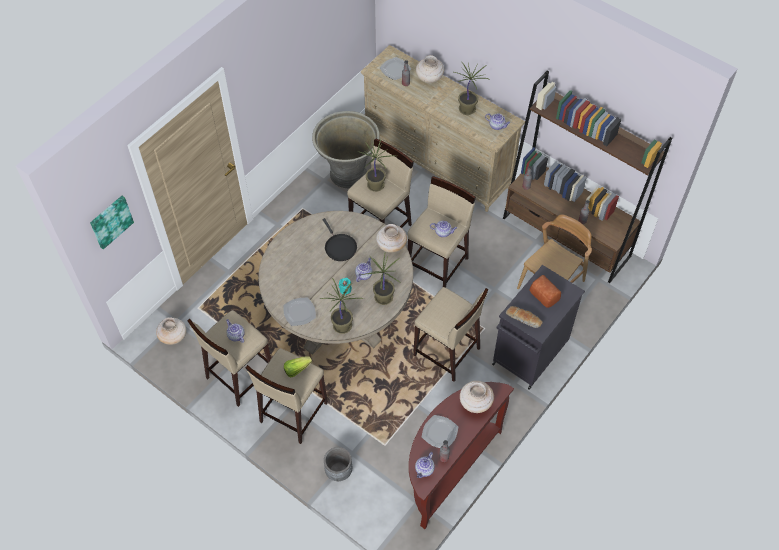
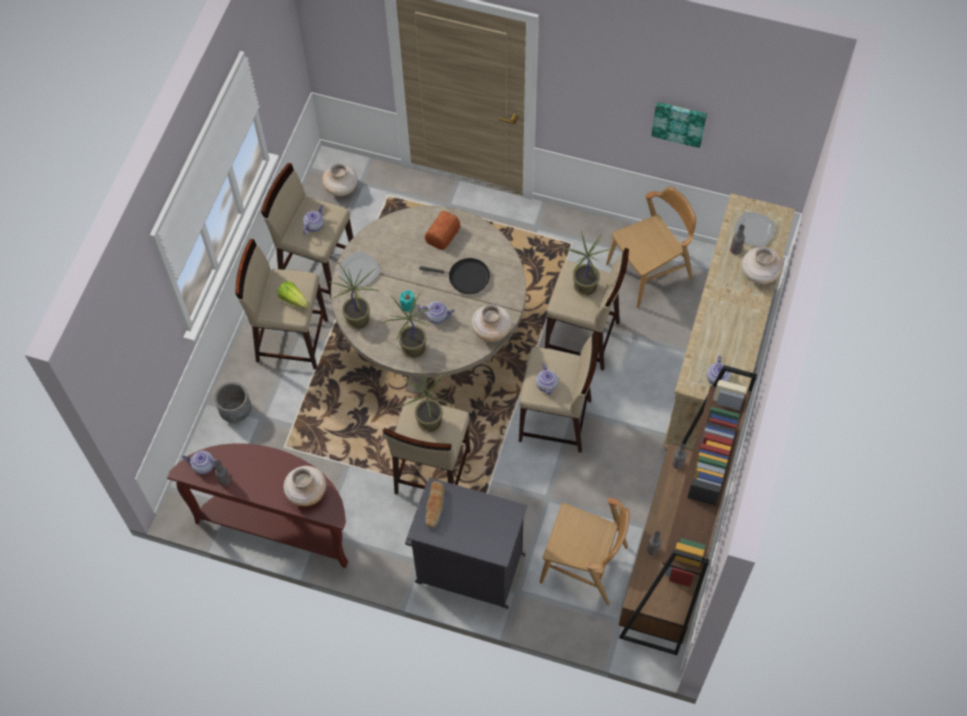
camera: 70 degrees right, 5 degrees up
picture [90,196,134,249] -> picture moved to [651,102,707,148]
grey planter [312,111,379,188] -> brown chair [606,186,696,308]
black frying pan [322,218,357,261] -> black frying pan turned 120 degrees counterclockwise [419,258,490,294]
plate [422,415,458,448] -> none
potted plant [454,61,490,115] -> potted plant moved to [402,369,453,432]
bread [529,275,561,308] -> bread moved to [425,211,460,250]

